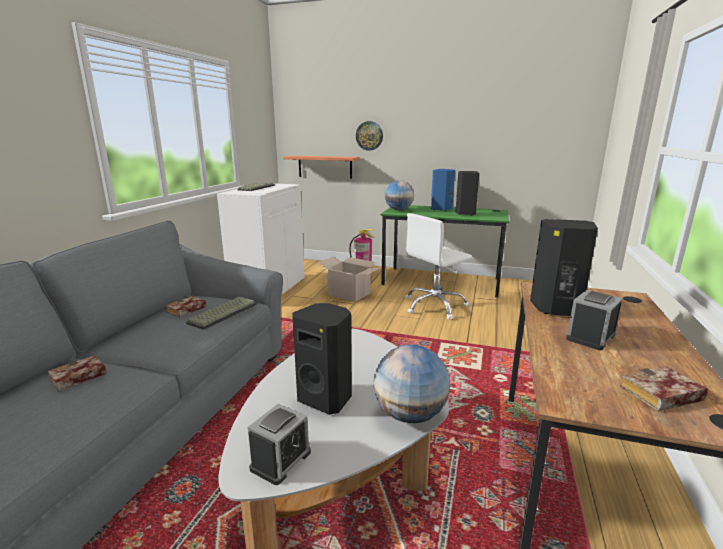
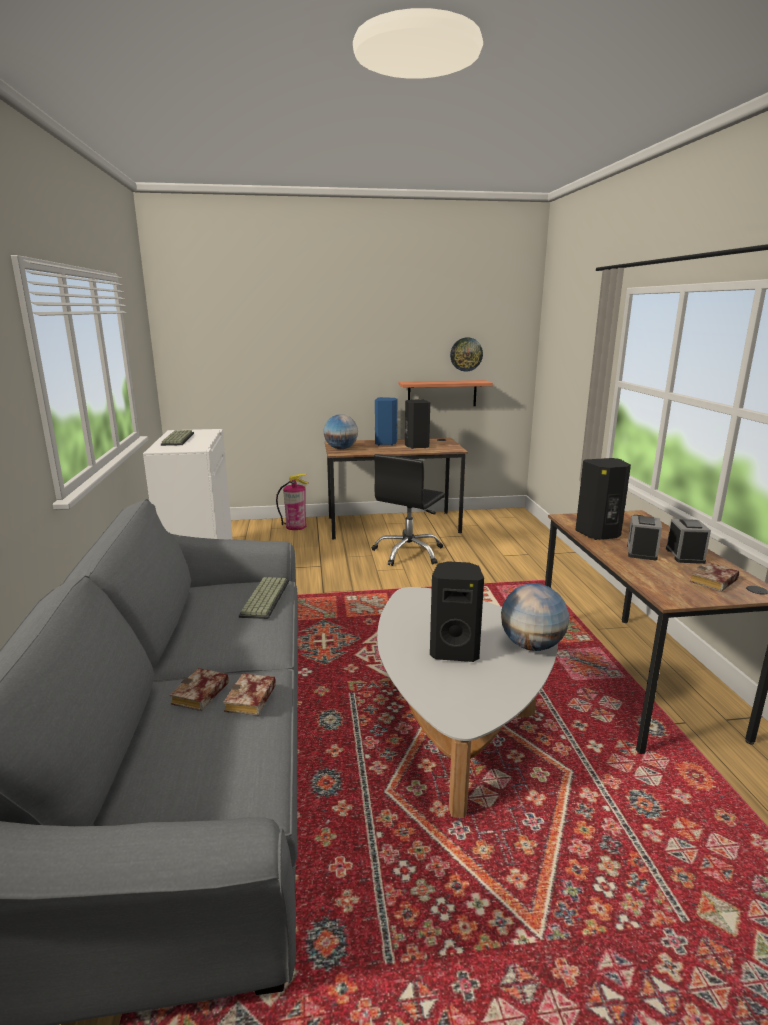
camera: 25 degrees left, 0 degrees up
book [165,296,207,317] -> book moved to [223,674,276,716]
alarm clock [248,404,311,485] -> alarm clock moved to [666,519,711,564]
shelf [283,156,360,179] -> shelf moved to [399,380,493,406]
cardboard box [318,257,380,302] -> none
wall clock [356,121,383,151] -> wall clock moved to [450,337,483,372]
green desk [380,205,509,298] -> brown desk [325,438,468,540]
white office chair [405,213,473,319] -> black office chair [372,454,445,566]

